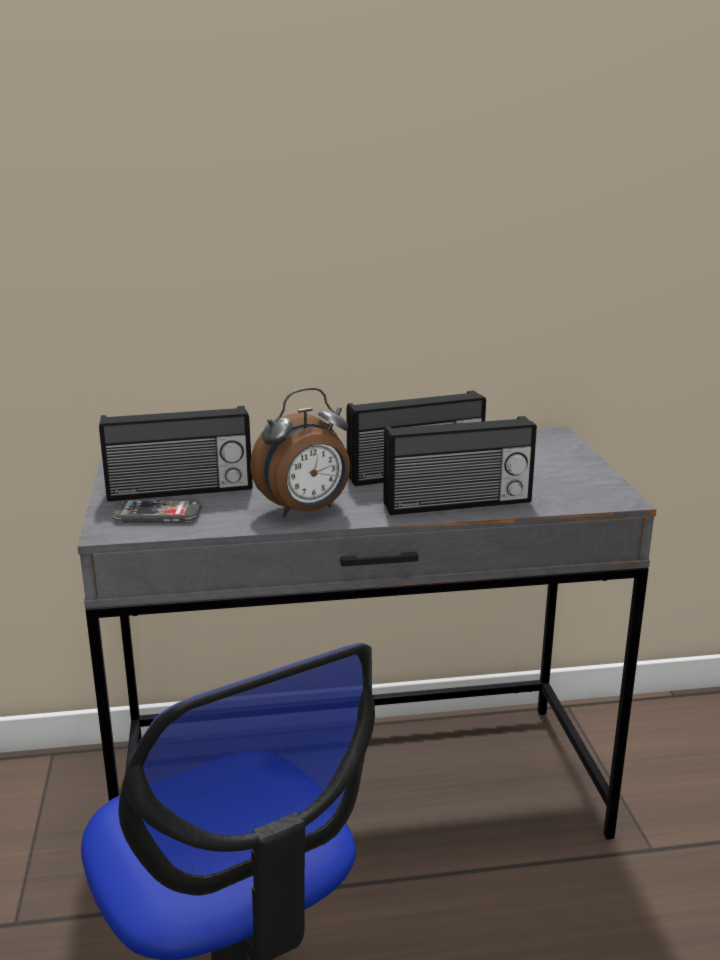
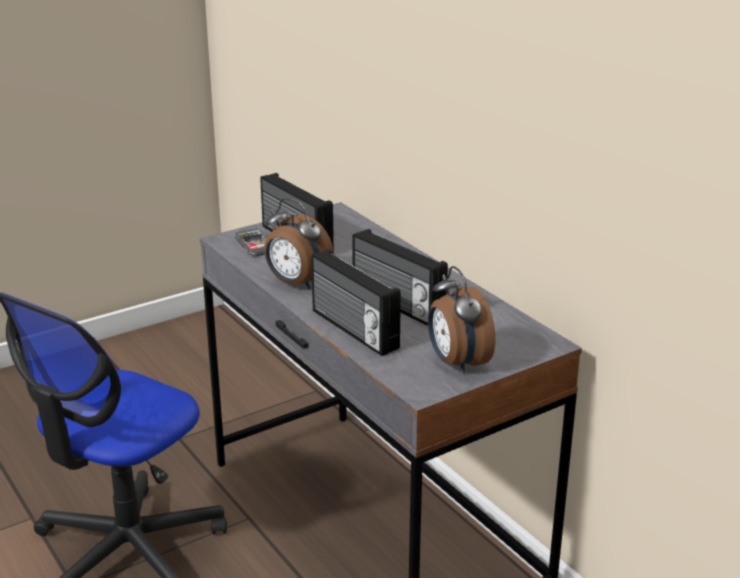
camera: 65 degrees right, 5 degrees up
none -> alarm clock [428,266,495,374]

